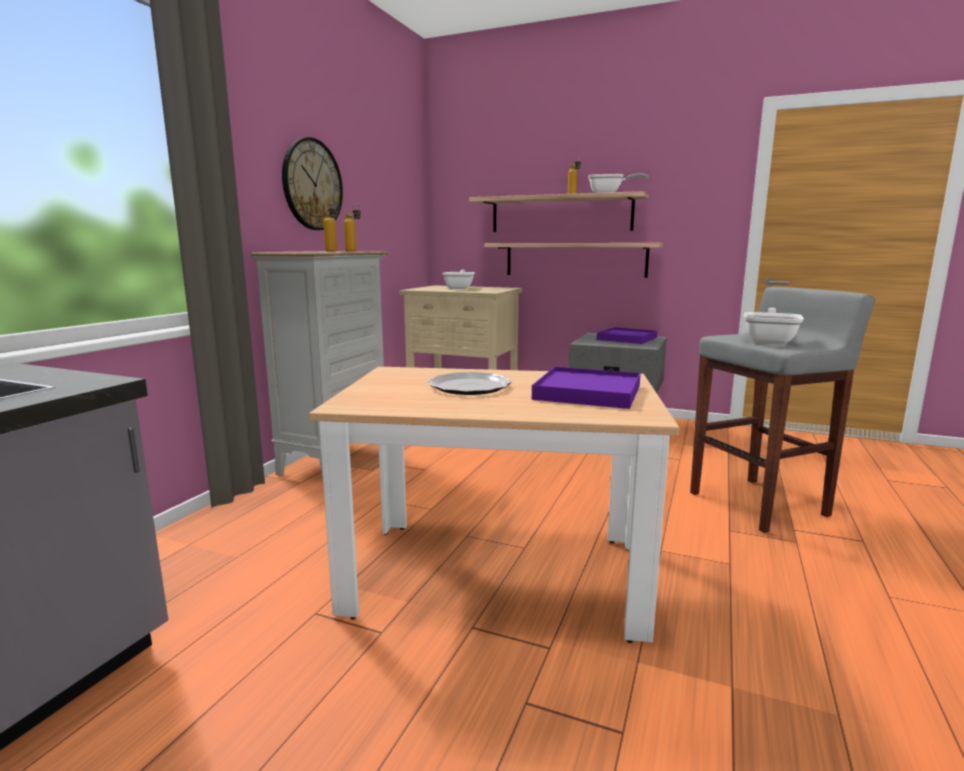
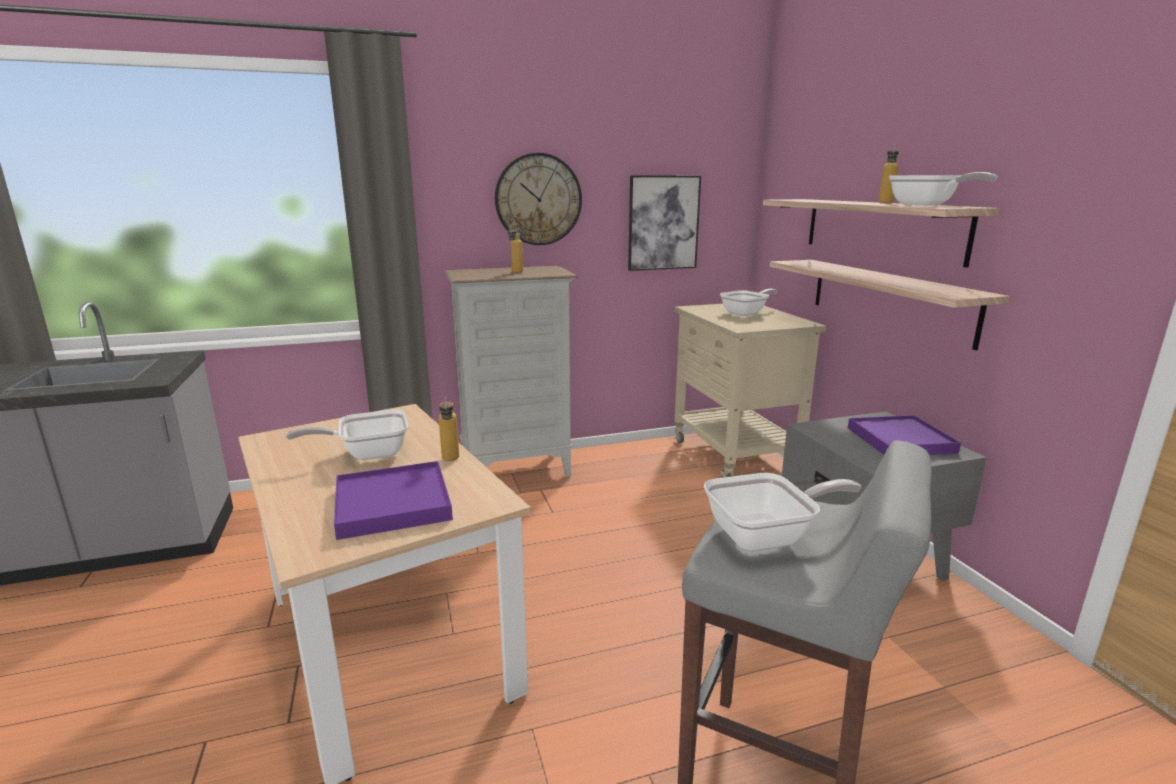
camera: 50 degrees right, 5 degrees up
bottle [344,205,361,251] -> bottle moved to [439,397,459,461]
plate [429,372,512,395] -> frying pan [286,410,408,460]
none -> picture [628,175,701,271]

